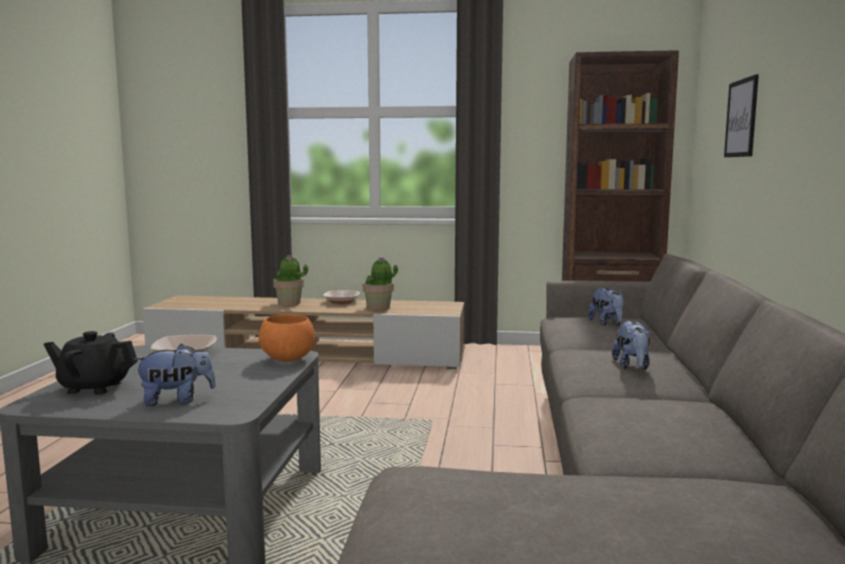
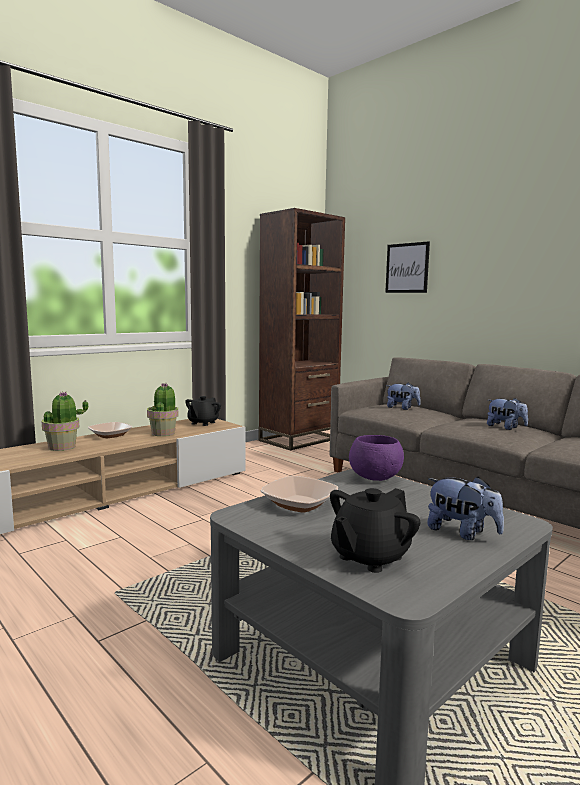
camera: 50 degrees left, 0 degrees up
plush toy [133,344,216,406] -> plush toy turned 105 degrees clockwise [427,476,504,540]
orange bowl [259,315,315,362] -> purple bowl [349,435,404,481]
none -> black teapot [185,396,221,426]

